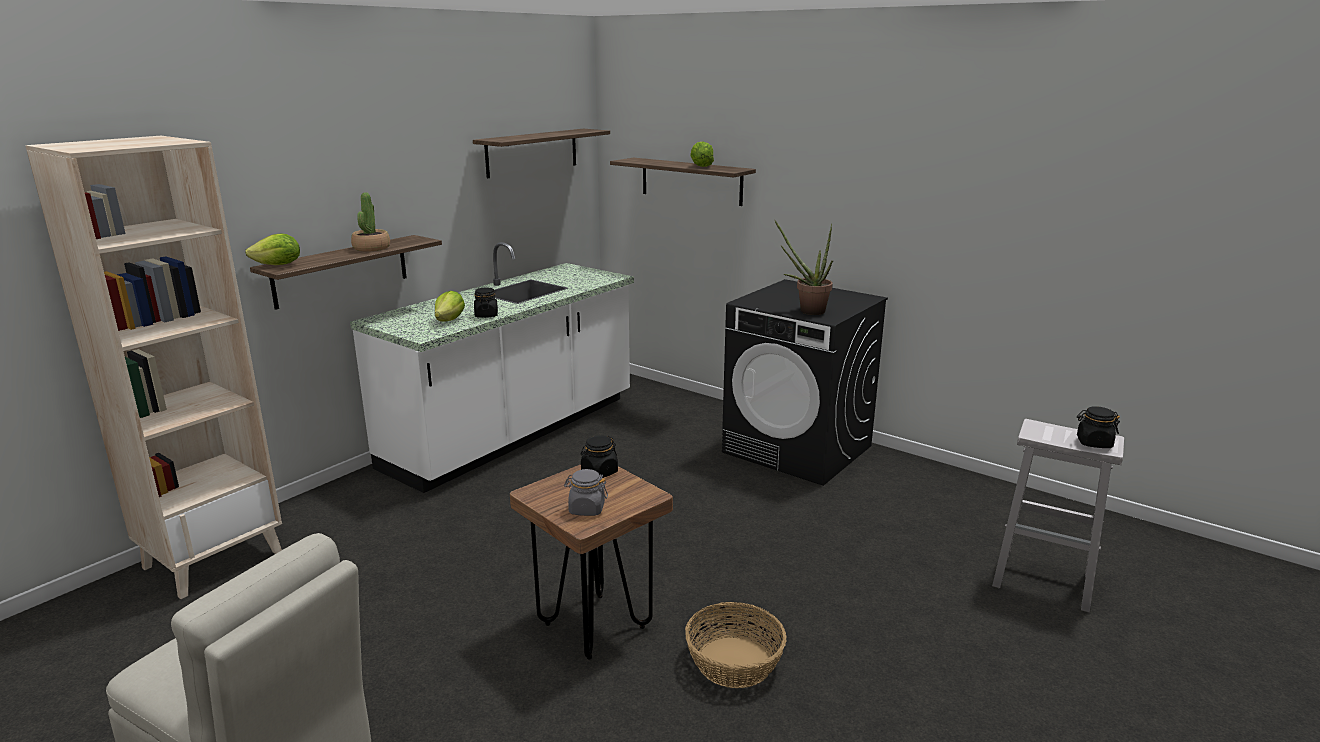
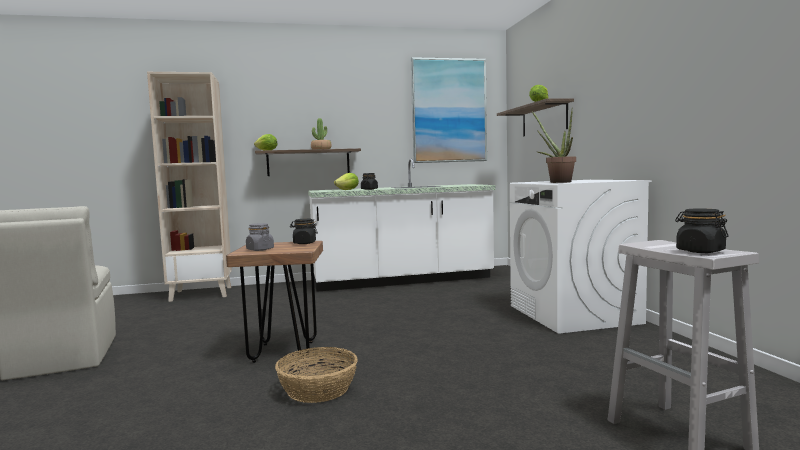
camera: 40 degrees right, 15 degrees down
shelf [473,129,610,178] -> picture [411,57,487,163]
black washing machine [722,279,888,486] -> white washing machine [510,180,652,334]

